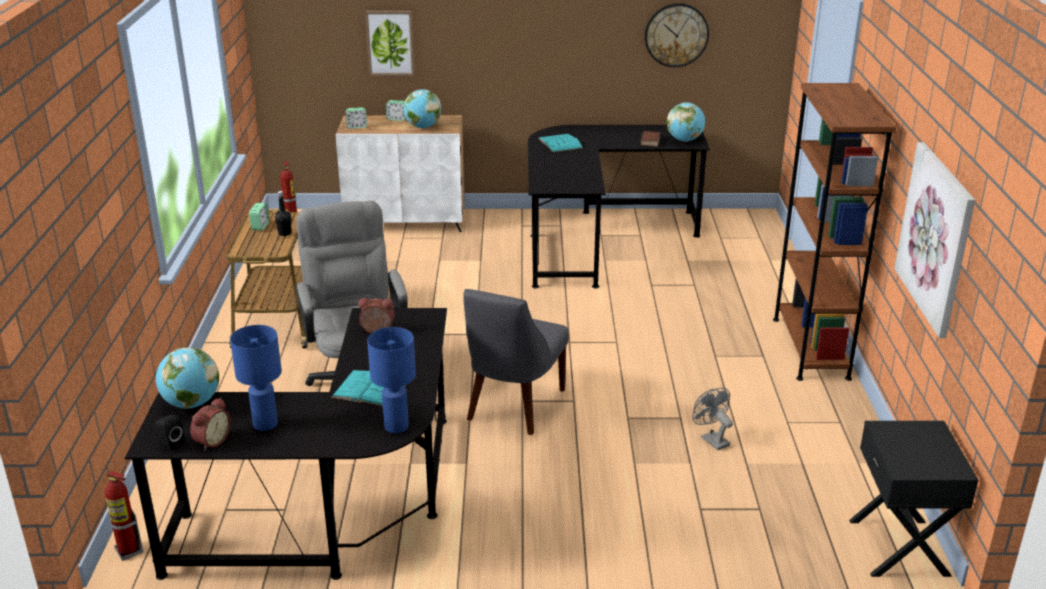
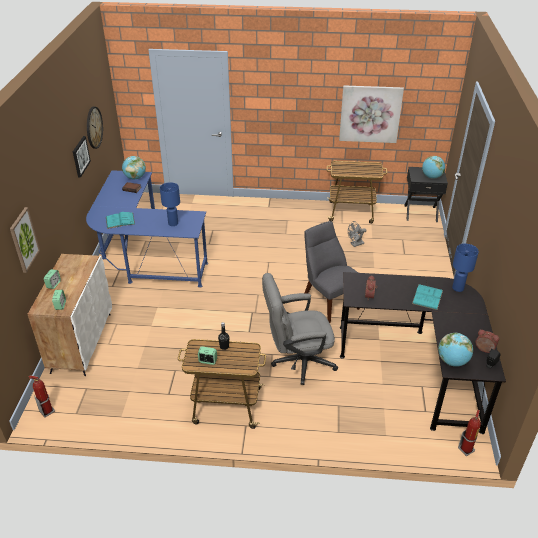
camera: 85 degrees left, 10 degrees up
blue table lamp [230,325,282,431] -> blue table lamp moved to [160,182,180,226]
globe [403,89,441,128] -> globe moved to [422,156,445,179]
grey chair [463,289,569,435] -> grey chair turned 150 degrees counterclockwise [304,221,360,323]
black desk [528,125,710,288] -> blue desk [86,170,208,288]
brown bookcase [773,83,897,381] -> none
none -> picture [73,136,91,178]
none -> cart [326,161,387,224]

